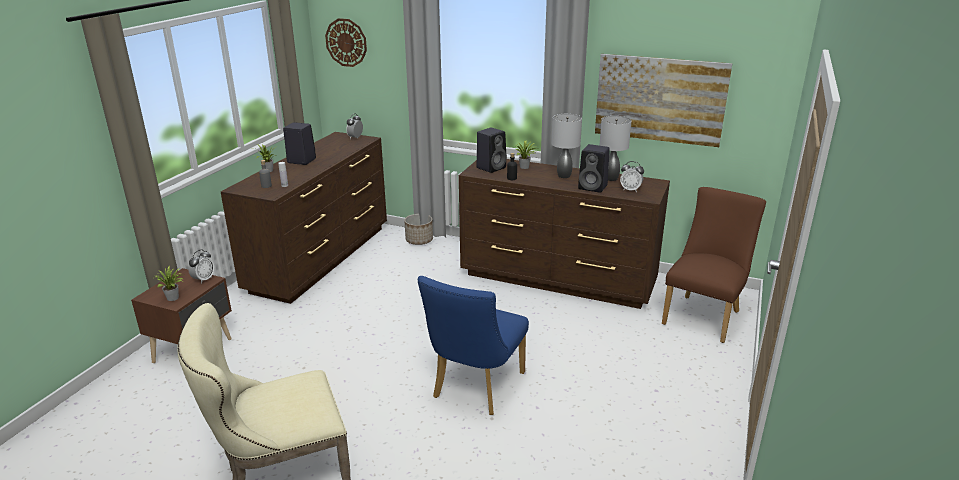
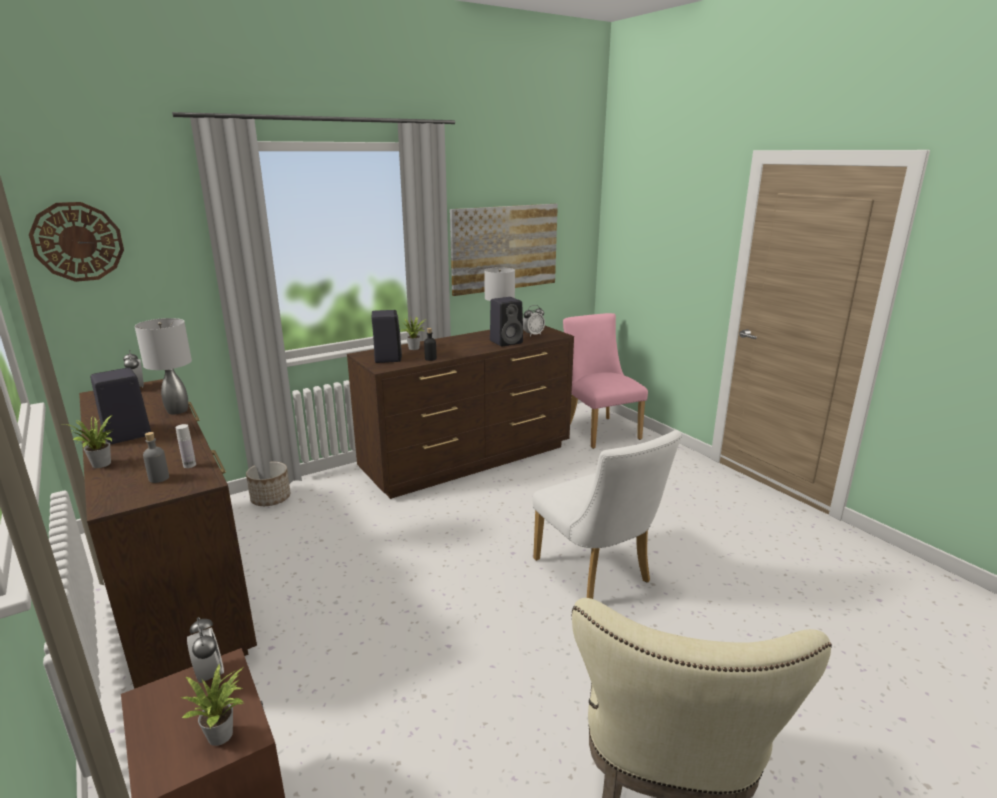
camera: 55 degrees left, 5 degrees down
blue chair [418,276,529,415] -> white chair [533,430,682,599]
grey table lamp [551,114,582,178] -> grey table lamp moved to [135,318,192,414]
brown chair [662,187,766,343] -> pink chair [563,313,648,449]

